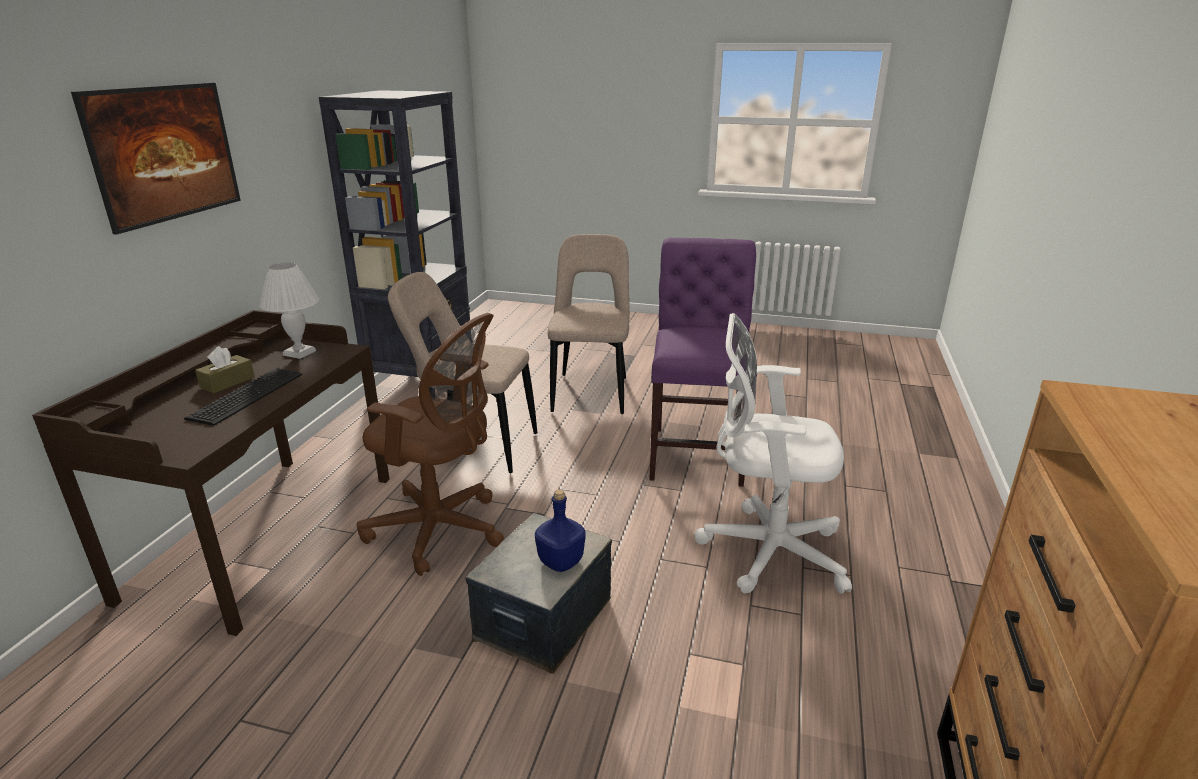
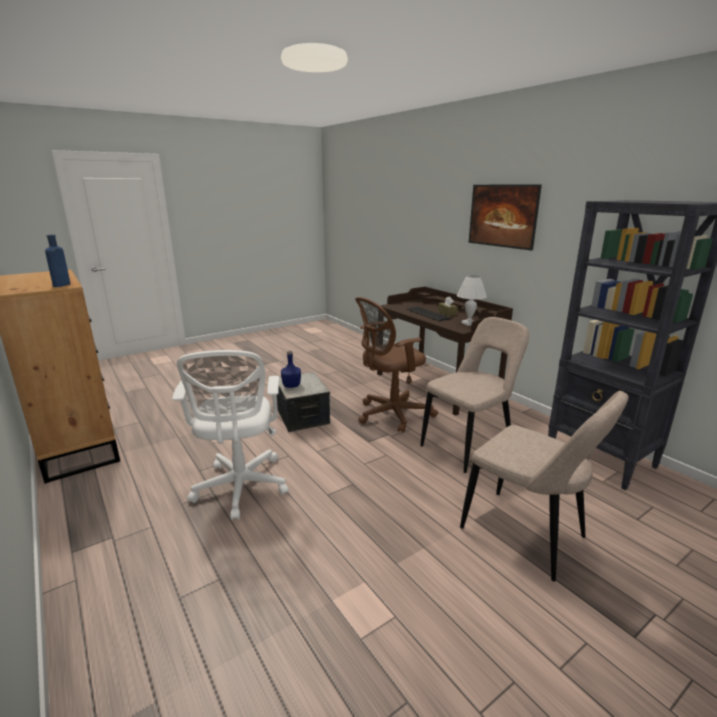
camera: 130 degrees right, 5 degrees down
purple chair [649,238,756,487] -> none
white office chair [694,313,852,594] -> white office chair turned 120 degrees clockwise [172,350,289,520]
none -> blue bottle [45,235,70,287]

